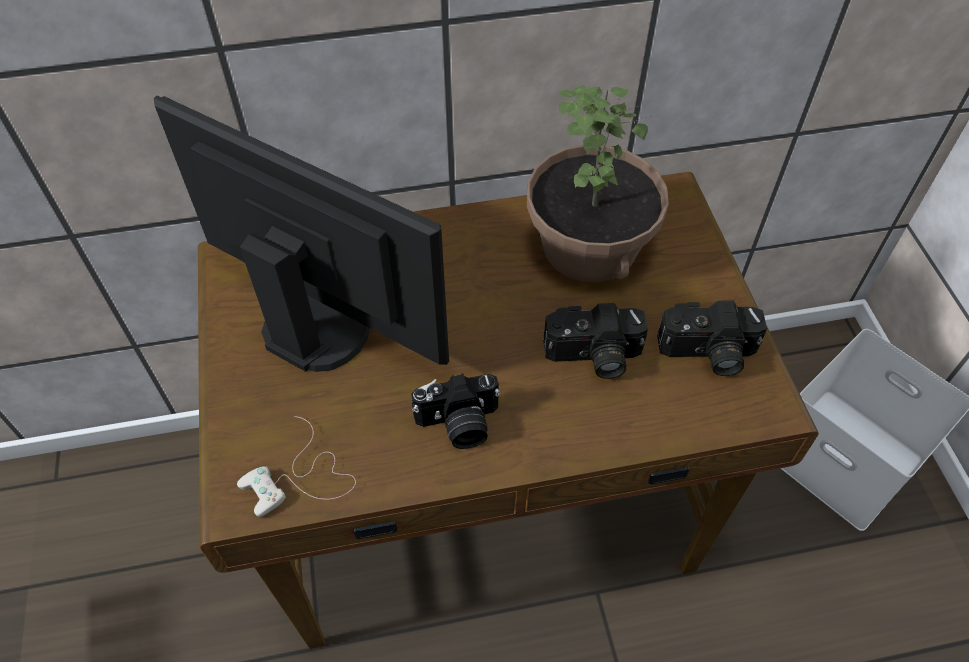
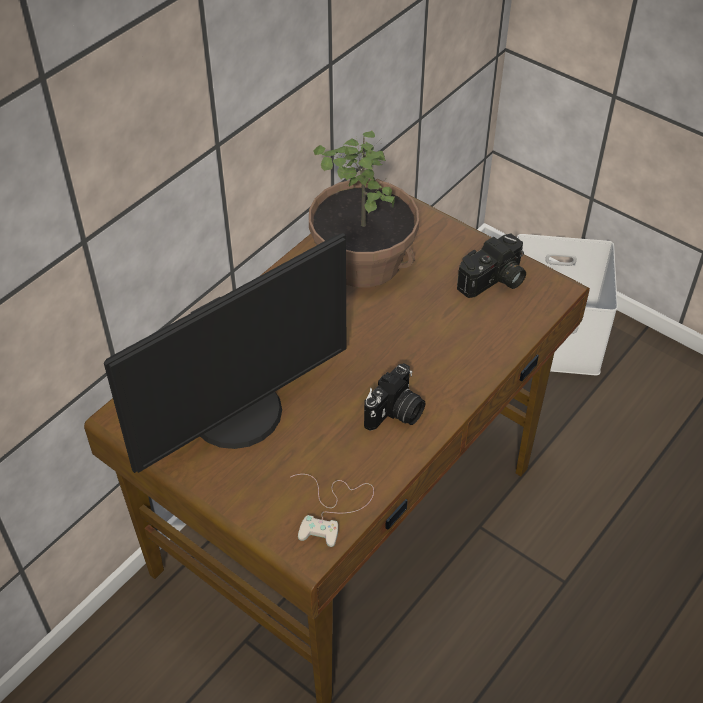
camera: 40 degrees left, 5 degrees down
monitor [154,96,449,372] -> monitor turned 150 degrees clockwise [104,233,346,473]
camera [544,303,648,379] -> none

